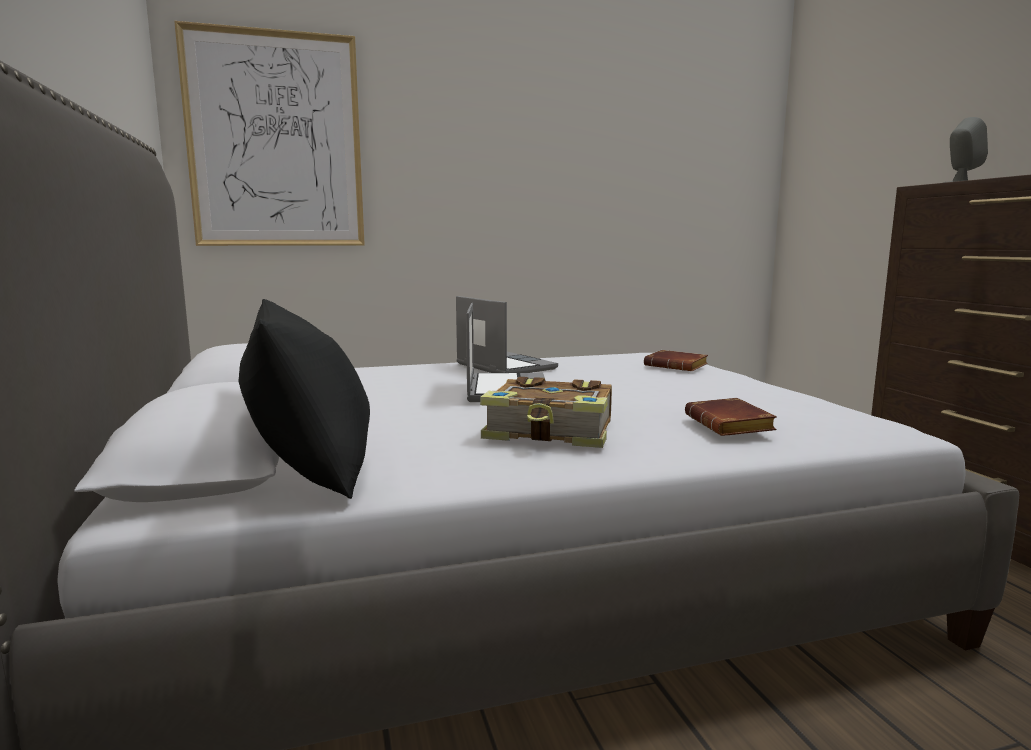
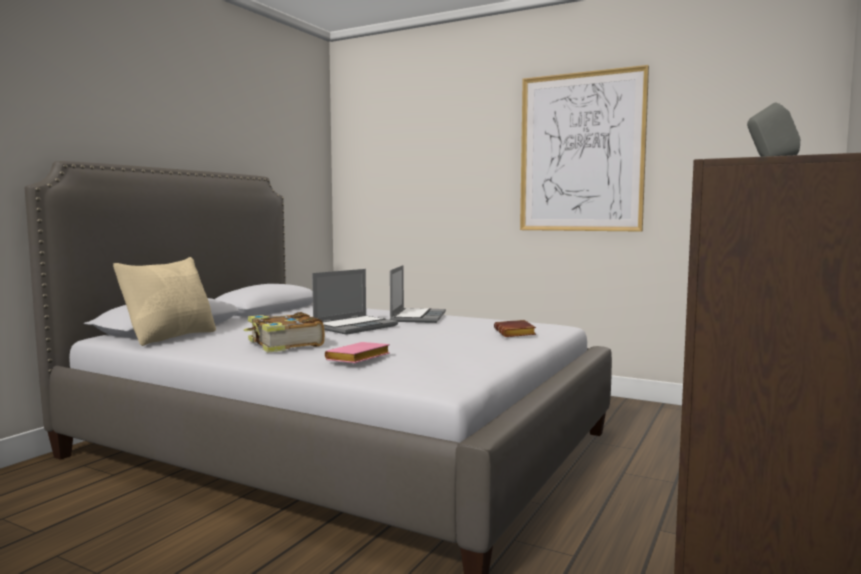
camera: 45 degrees right, 5 degrees down
picture [174,21,365,246] -> picture moved to [520,65,649,232]
black pillow [239,299,370,499] -> beige pillow [113,257,216,346]
brown book [685,398,777,436] -> pink book [325,342,390,363]

